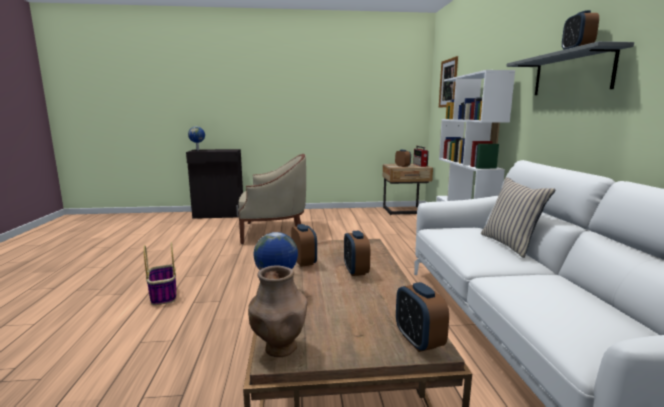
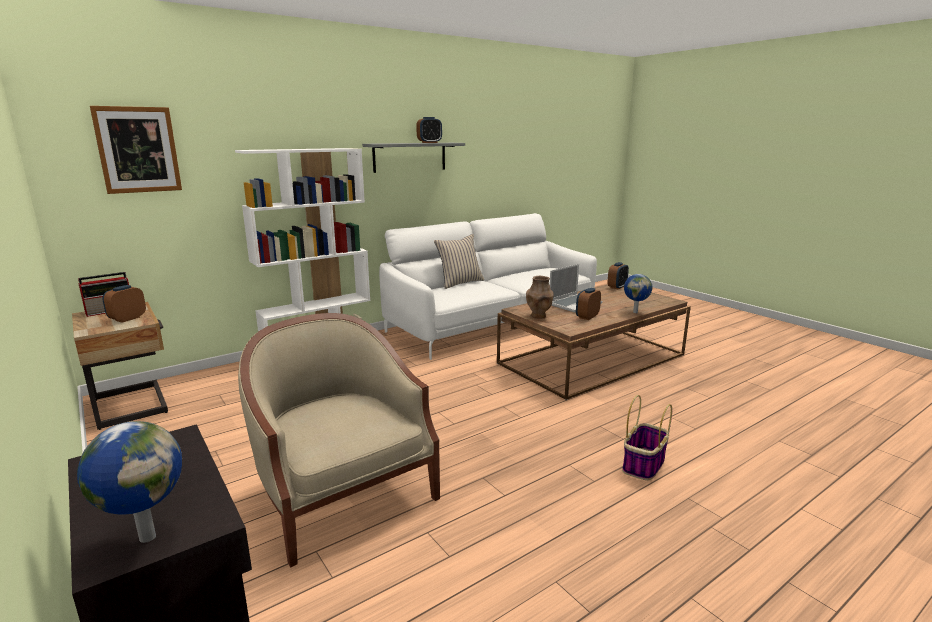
camera: 120 degrees left, 5 degrees up
brown vase [248,265,308,357] -> brown vase moved to [526,276,554,319]
alarm clock [344,231,370,276] -> laptop [550,264,603,313]

